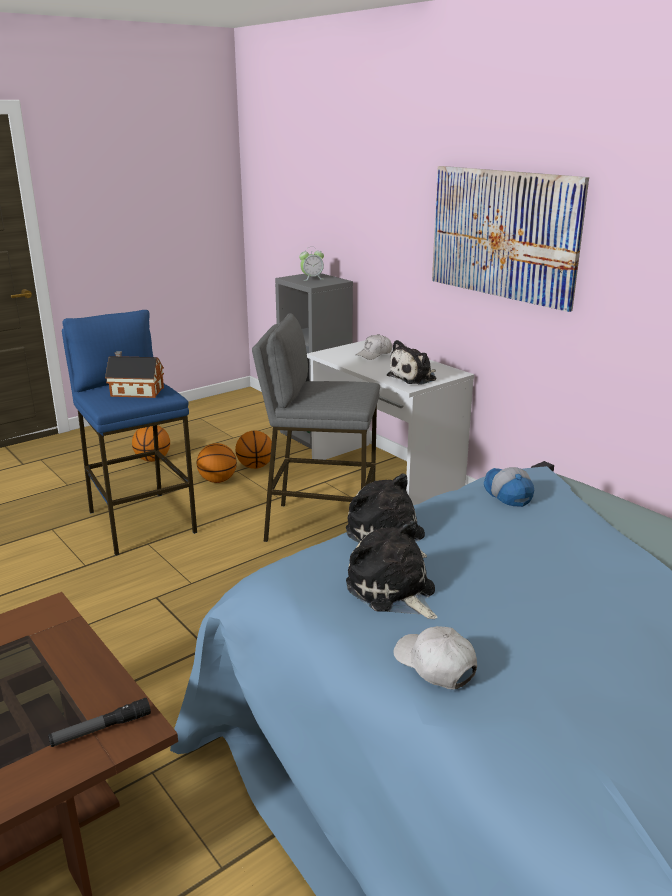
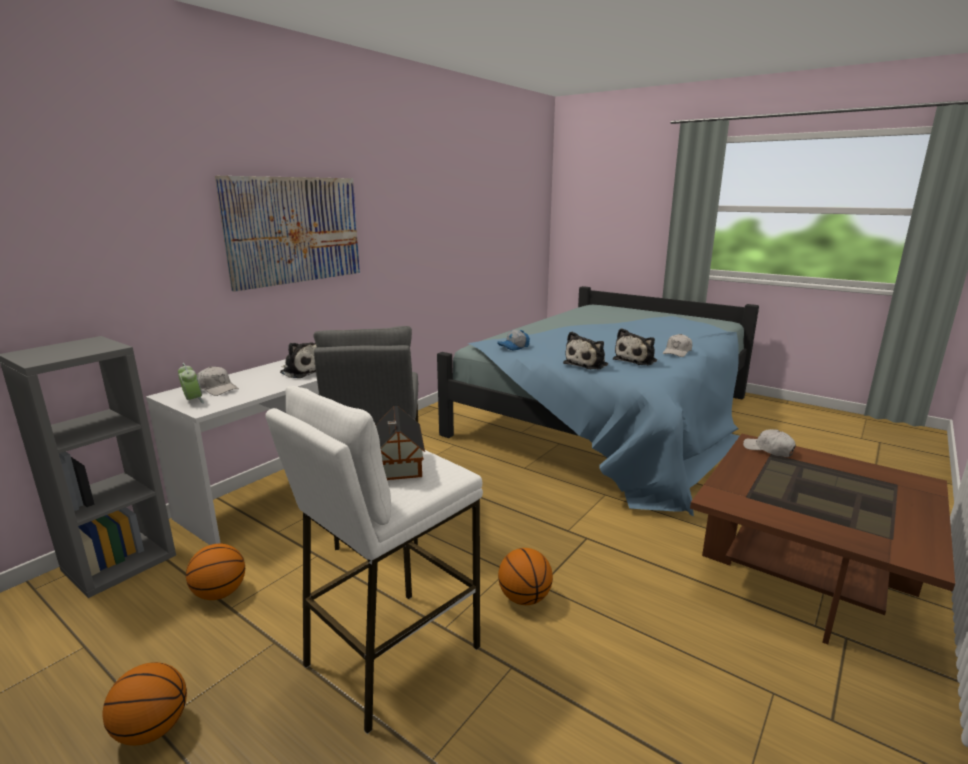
camera: 105 degrees left, 5 degrees down
flashlight [48,698,151,747] -> white cap [743,429,796,457]
blue stool [62,310,197,556] -> white stool [265,386,483,734]
basketball [197,443,237,483] -> basketball moved to [498,548,553,605]
alarm clock [299,249,324,281] -> alarm clock moved to [178,363,204,404]

